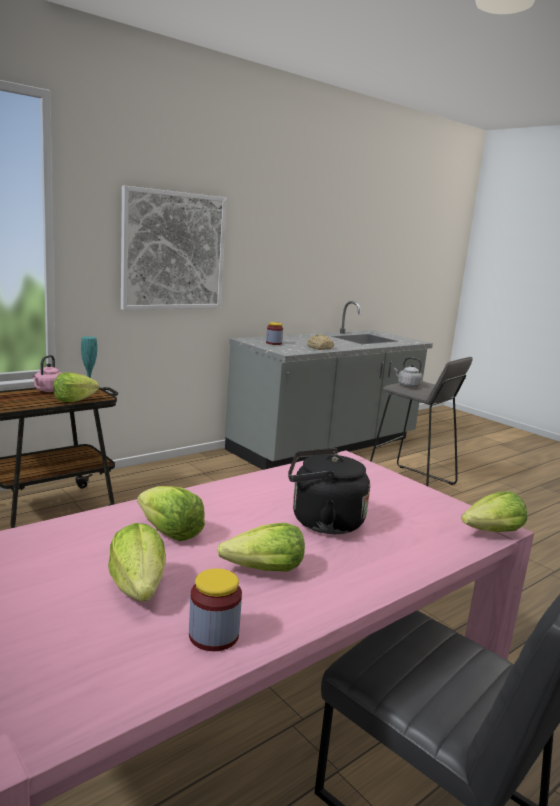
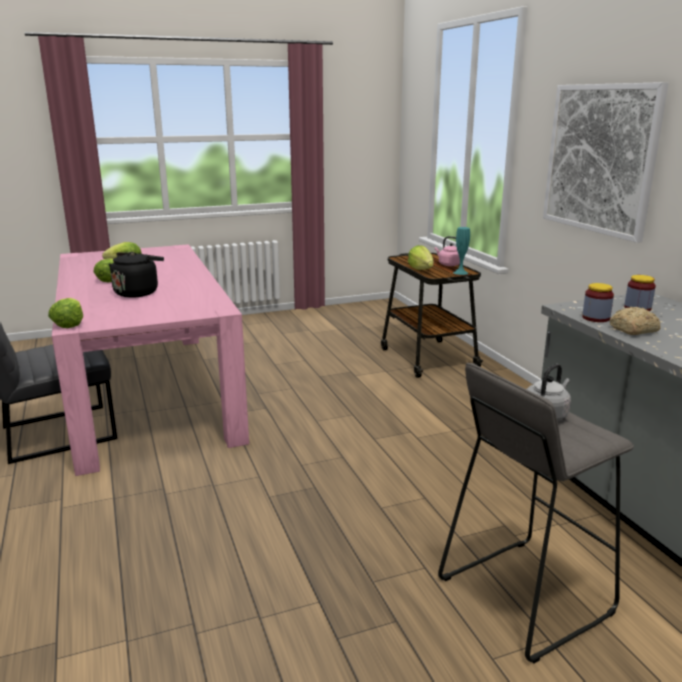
camera: 110 degrees right, 5 degrees up
lettuce [137,486,205,541] -> none
jar [189,568,242,651] -> jar moved to [582,283,614,322]

